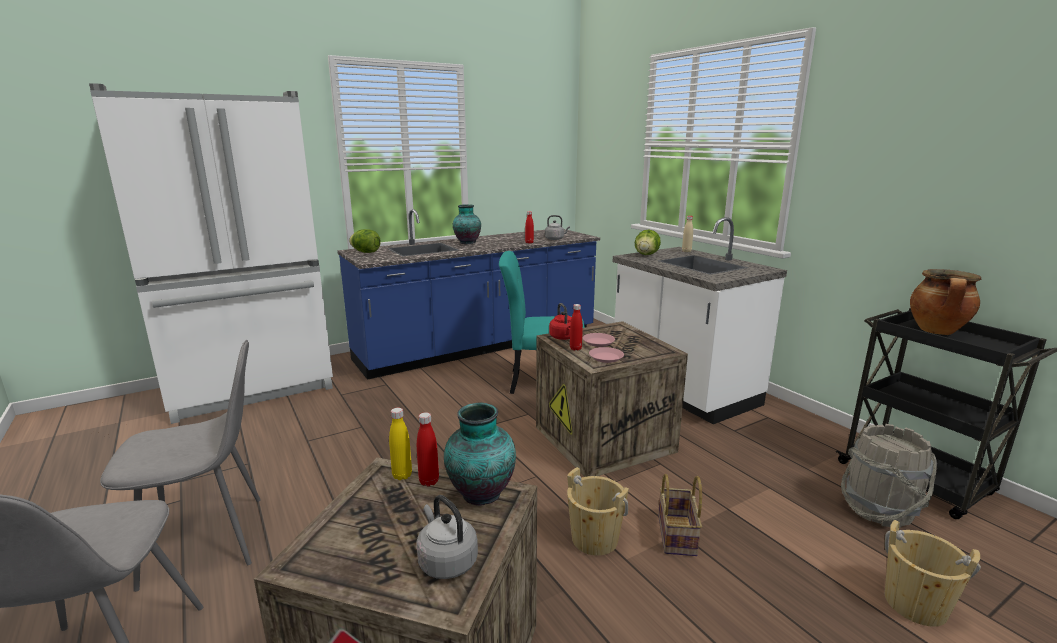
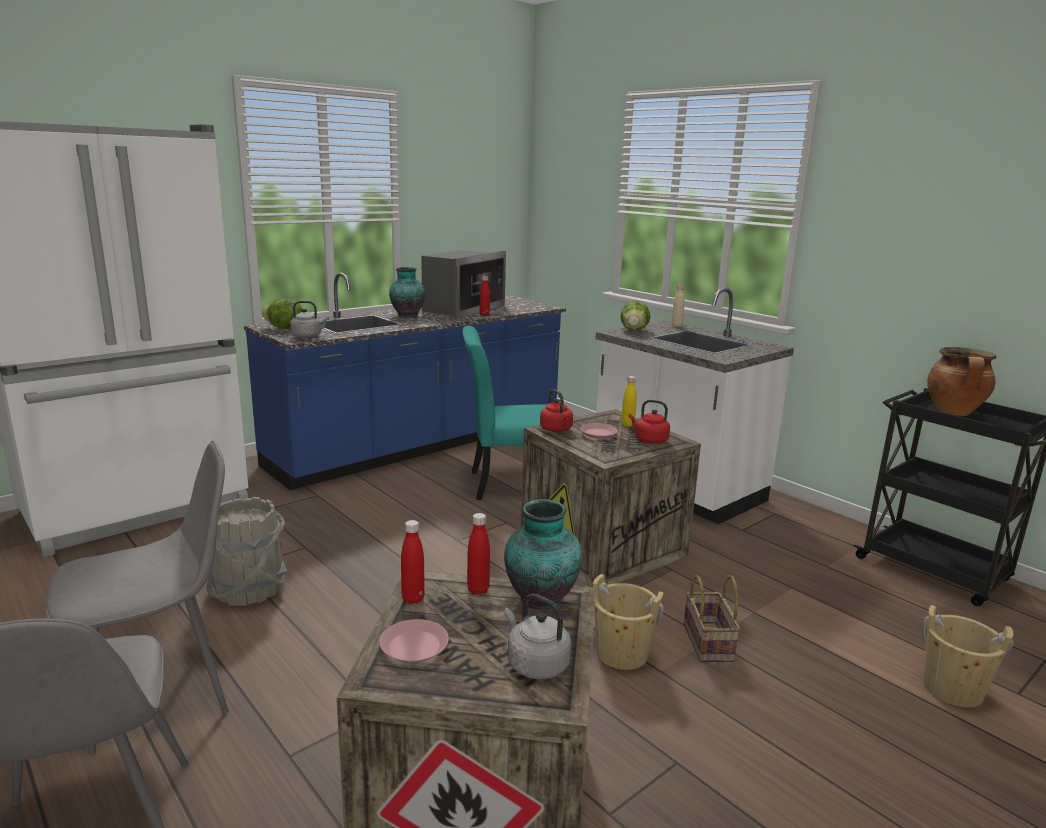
camera: 10 degrees left, 0 degrees up
yellow bottle [389,408,412,480] -> yellow bottle moved to [621,376,637,427]
grey kettle [545,215,570,240] -> grey kettle moved to [290,301,329,338]
red bottle [570,304,583,351] -> red bottle moved to [401,520,425,604]
pink plate [589,347,624,363] -> pink plate moved to [380,619,449,663]
grey bucket [841,424,937,527] -> grey bucket moved to [206,497,287,606]
none -> microwave [421,250,506,319]
none -> red kettle [629,400,670,444]

